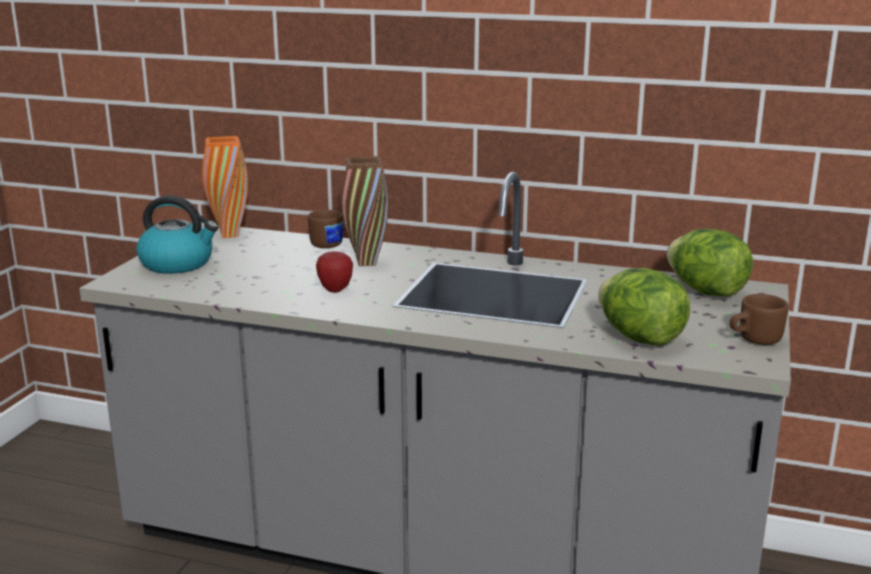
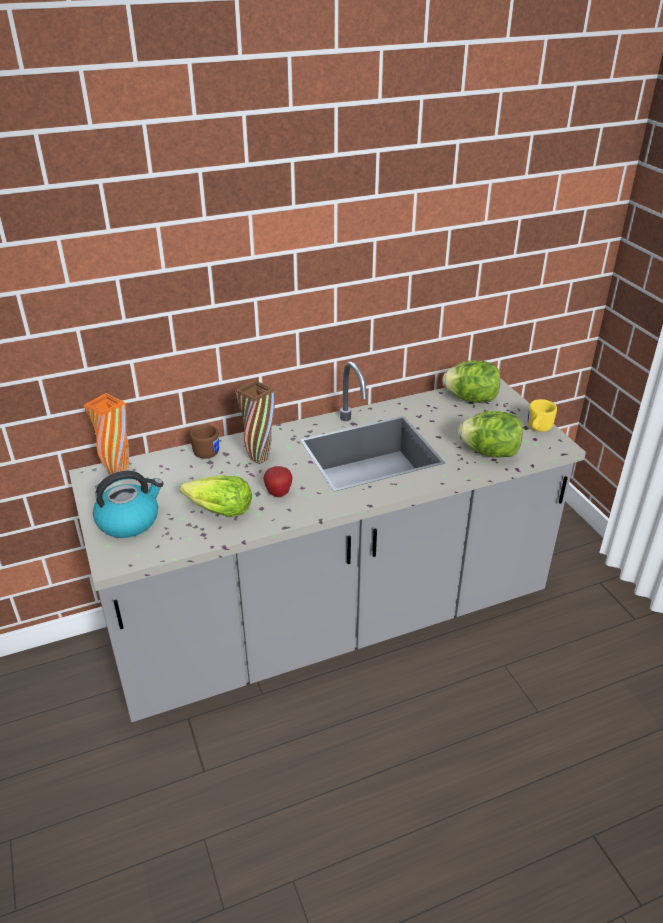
camera: 40 degrees left, 15 degrees up
brown mug [730,294,789,345] -> yellow mug [528,399,557,432]
none -> lettuce [180,476,252,517]

